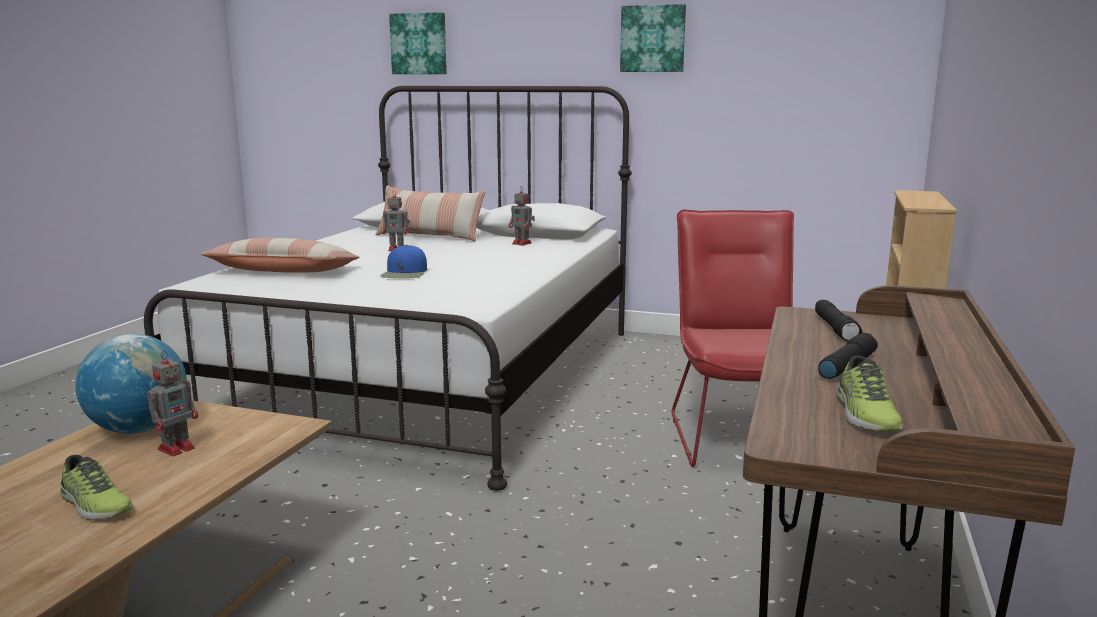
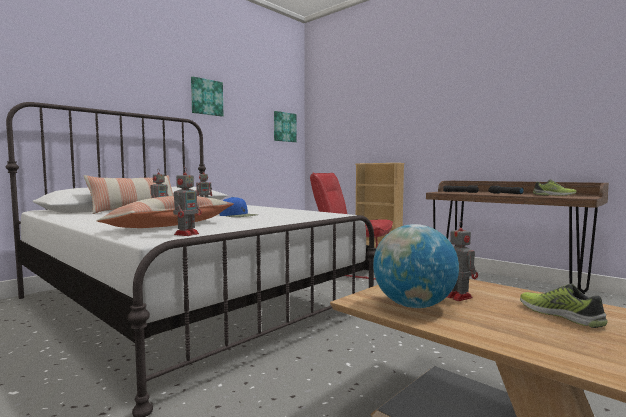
camera: 65 degrees left, 10 degrees down
shoe [60,455,133,520] -> shoe turned 90 degrees counterclockwise [520,284,608,328]
picture [389,12,447,74] -> picture moved to [274,111,297,142]
none -> toy robot [173,167,202,236]

